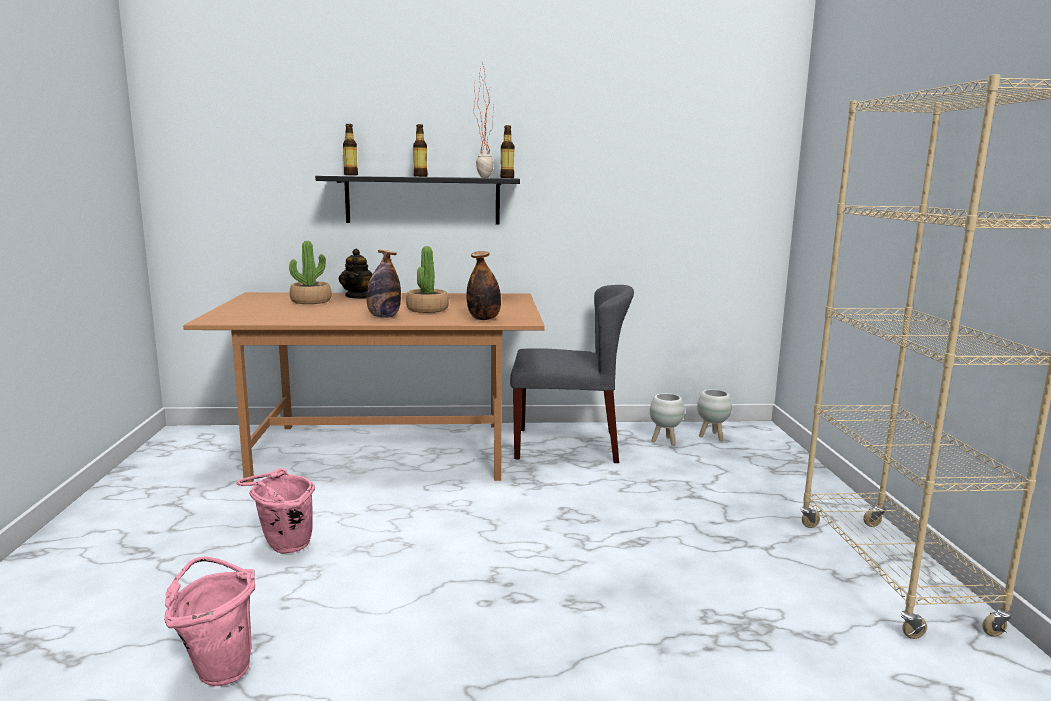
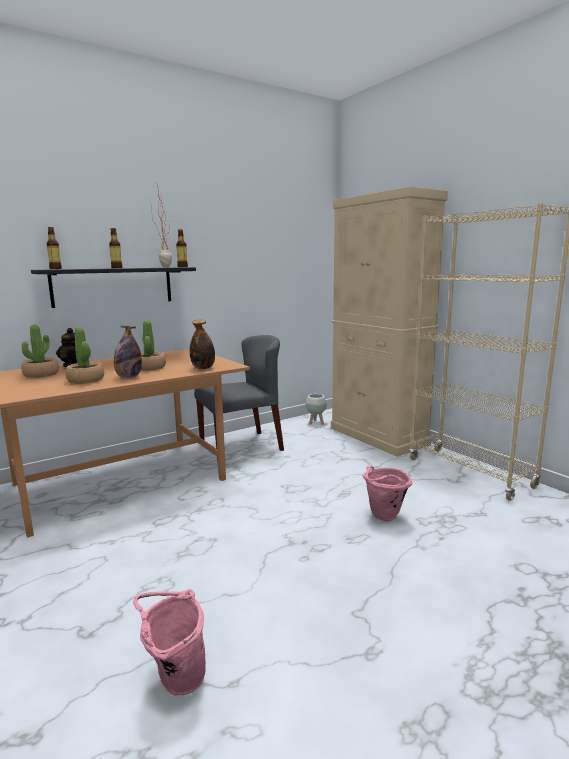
camera: 30 degrees left, 0 degrees up
pink bucket [236,468,315,554] -> pink bucket moved to [363,466,413,521]
white planter [650,393,685,446] -> none
none -> potted plant [66,327,104,384]
none -> beige cabinet [331,187,448,457]

